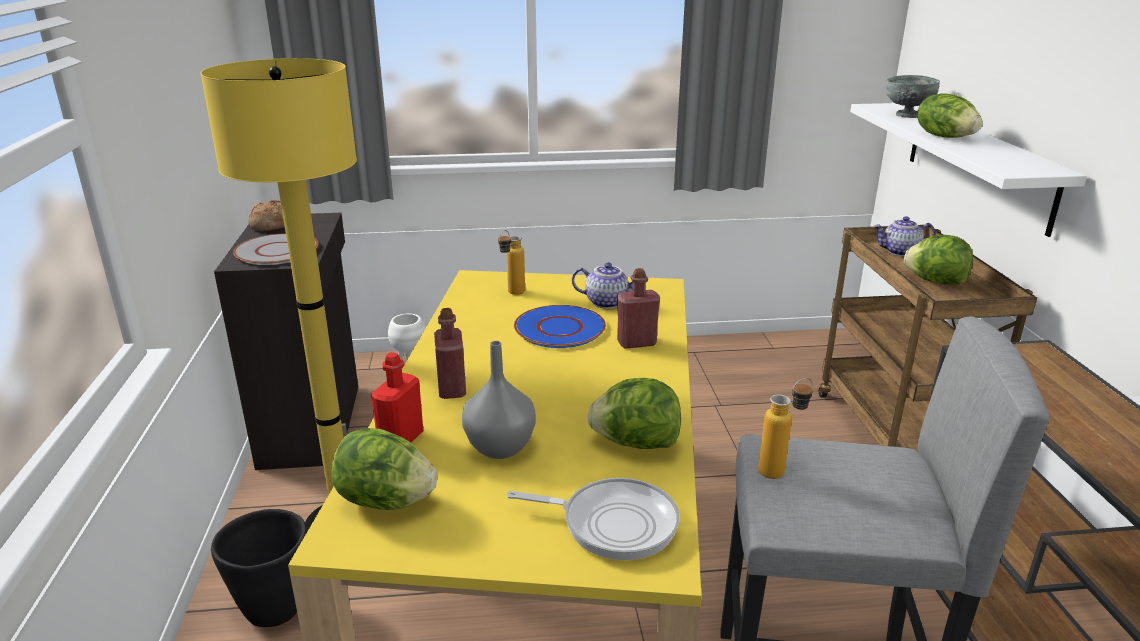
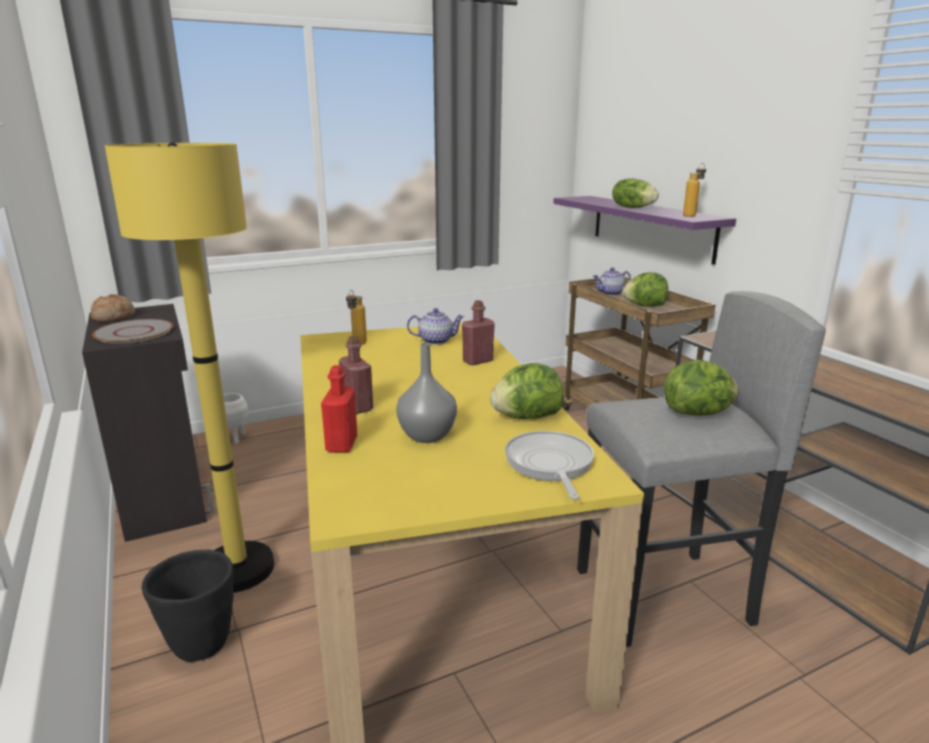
camera: 20 degrees left, 5 degrees down
lettuce [332,428,437,510] -> lettuce moved to [664,360,739,416]
frying pan [507,478,680,560] -> frying pan turned 90 degrees counterclockwise [505,431,594,500]
blue plate [514,305,606,348] -> none
bottle [758,378,813,479] -> bottle moved to [683,163,706,217]
white shelf [850,103,1087,237] -> purple shelf [553,196,736,264]
grey bowl [886,75,940,118] -> none

